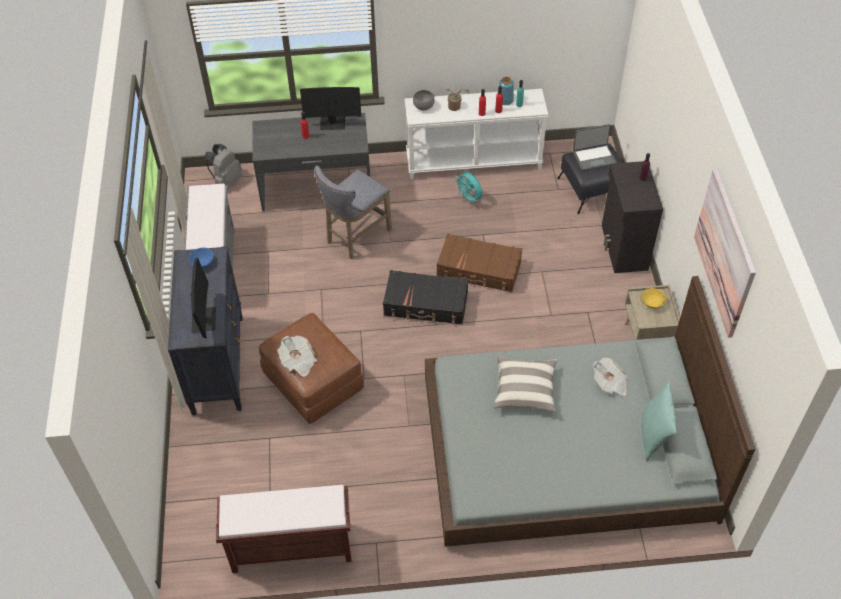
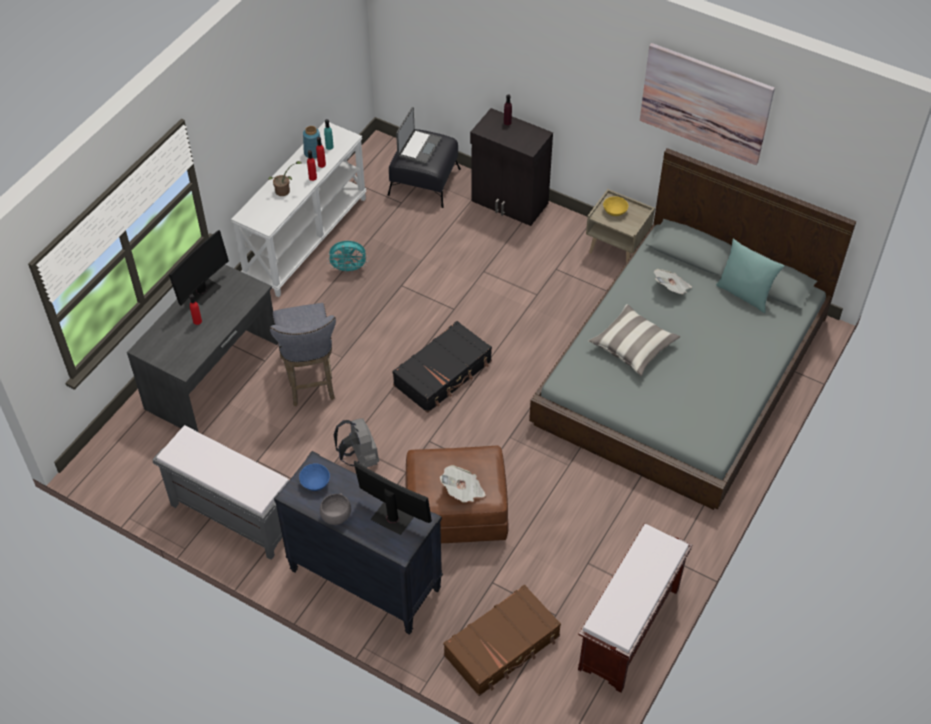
camera: 55 degrees left, 0 degrees up
grey backpack [204,144,242,189] -> grey backpack moved to [334,418,379,468]
grey bowl [413,90,435,111] -> grey bowl moved to [320,493,351,525]
brown suitcase [437,233,522,292] -> brown suitcase moved to [443,585,561,696]

